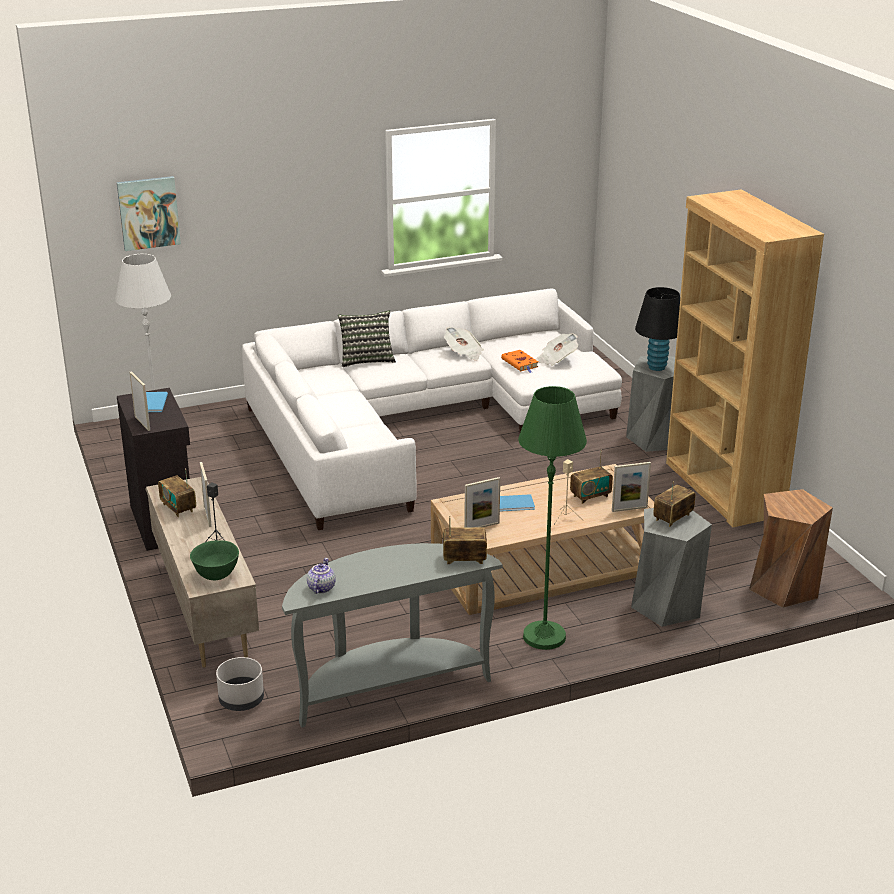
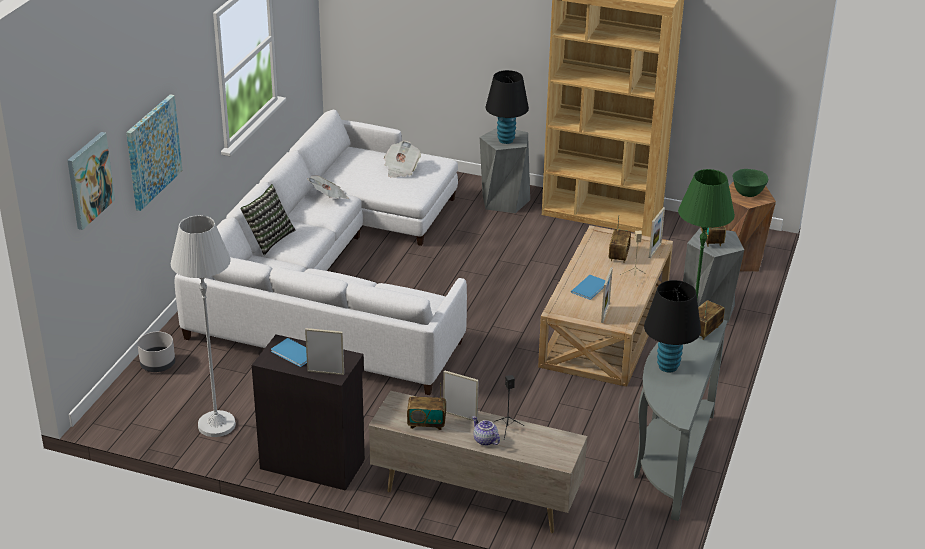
camera: 50 degrees left, 5 degrees up
green bowl [190,540,239,580] -> green bowl moved to [733,169,769,197]
grey planter [216,657,264,711] -> grey planter moved to [137,332,175,372]
teapot [307,558,336,594] -> teapot moved to [472,416,500,446]
orange book [501,350,538,373] -> none
none -> picture [126,94,182,211]
none -> black table lamp [644,280,701,372]

